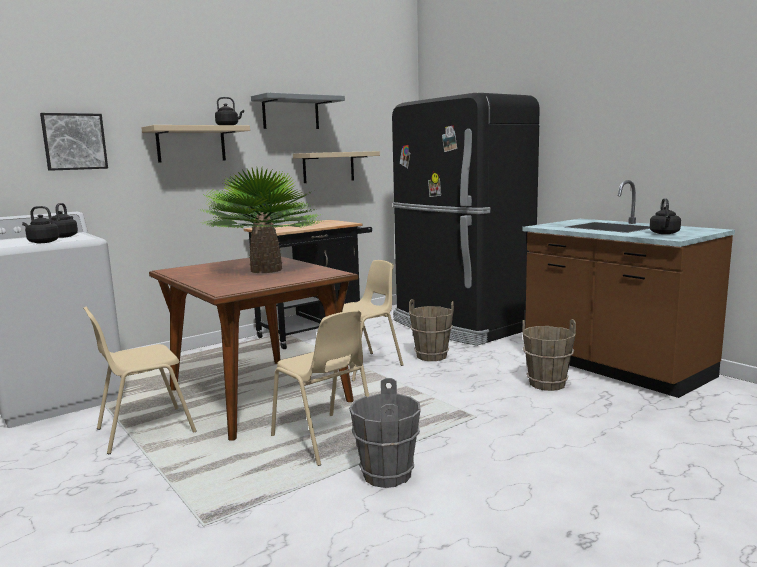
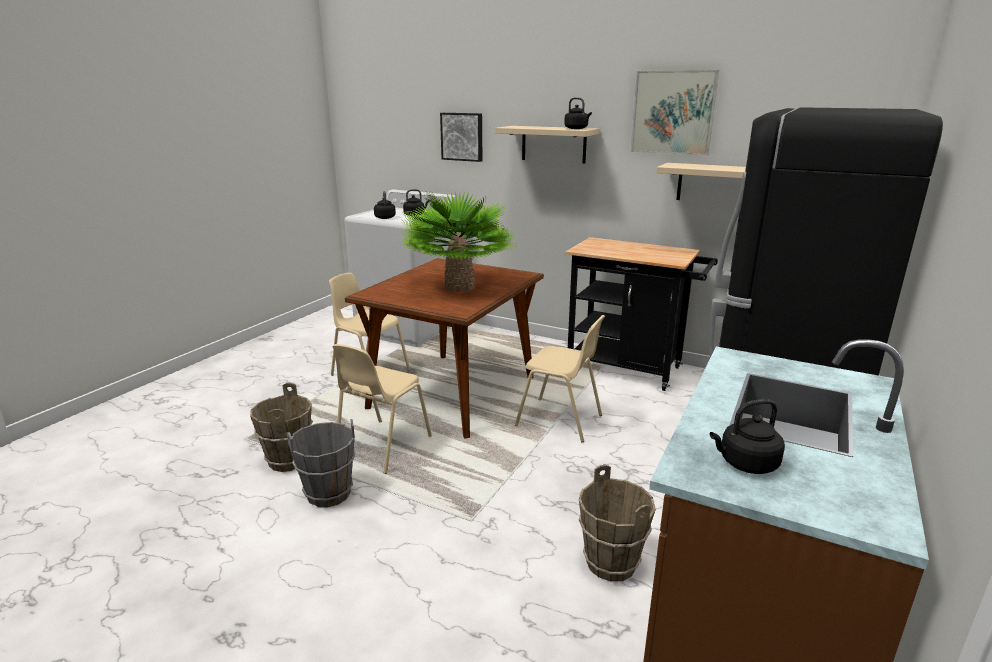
camera: 65 degrees right, 10 degrees up
grey shelf [251,93,345,129] -> picture [631,70,719,155]
brown bucket [409,299,454,361] -> brown bucket moved to [250,383,313,472]

